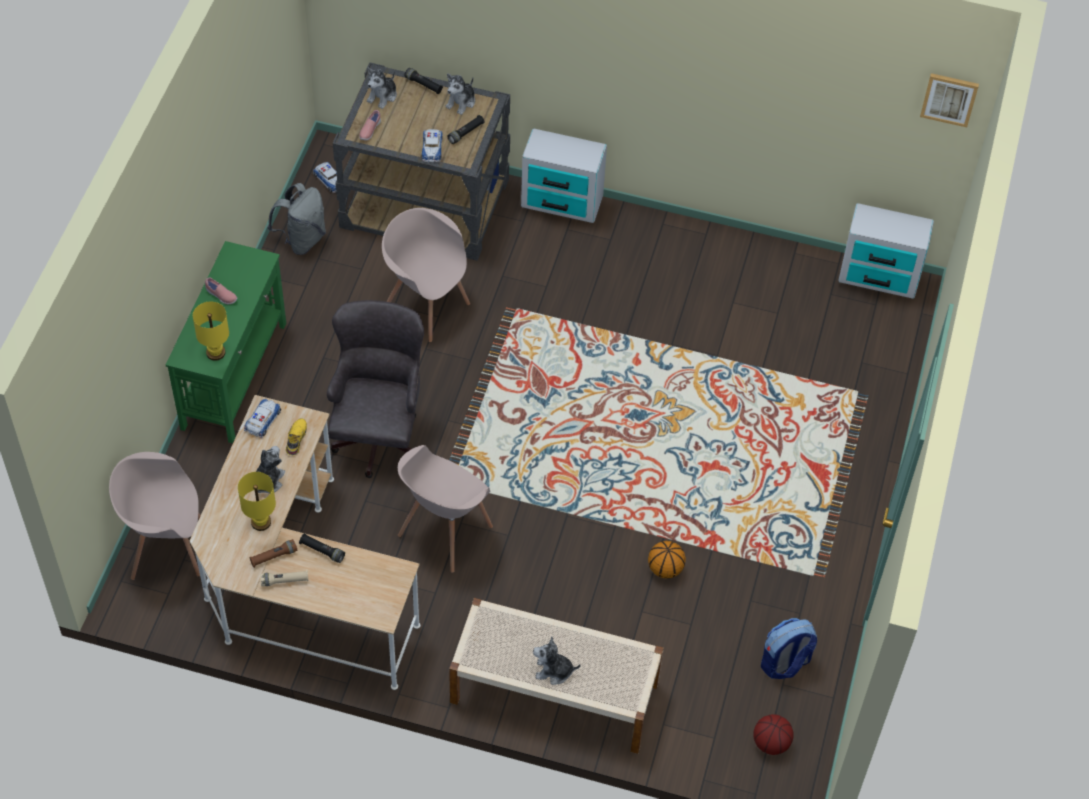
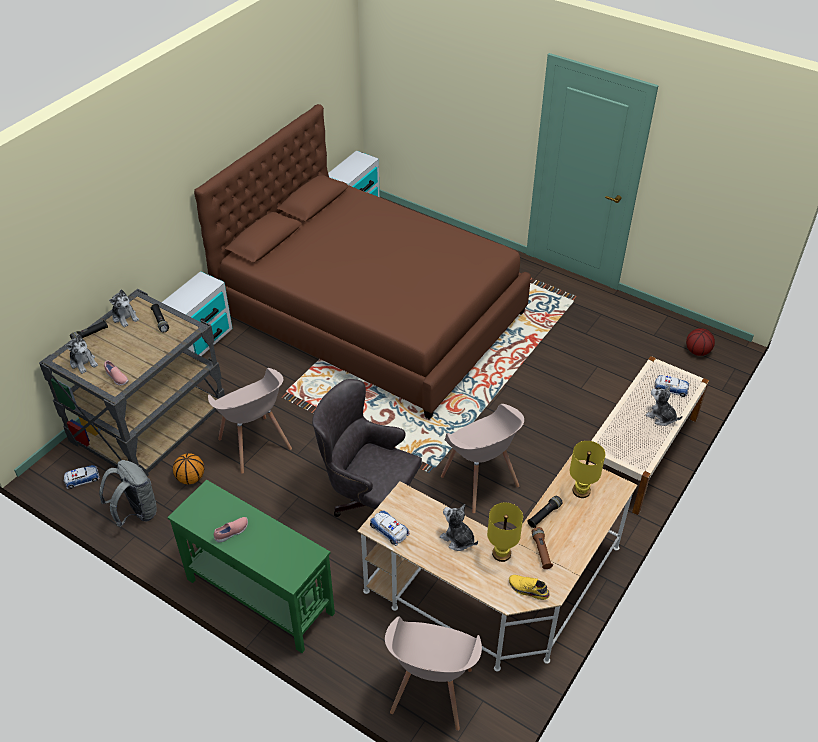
camera: 70 degrees left, 10 degrees down
yellow table lamp [193,301,229,361] -> yellow table lamp moved to [570,441,605,498]
beige flashlight [260,570,308,586] -> none
yellow shoe [286,418,307,455] -> yellow shoe moved to [509,575,550,600]
beige chair [382,208,470,342] -> beige chair turned 90 degrees counterclockwise [208,368,292,474]
toy car [422,129,443,162] -> toy car moved to [654,375,689,397]
plush toy [533,636,581,685] -> plush toy turned 105 degrees clockwise [645,386,683,426]
basketball [648,541,686,579] -> basketball moved to [173,453,204,484]
backpack [761,618,817,679] -> none
picture [920,73,979,127] -> none
none -> brown bed [194,104,531,420]

